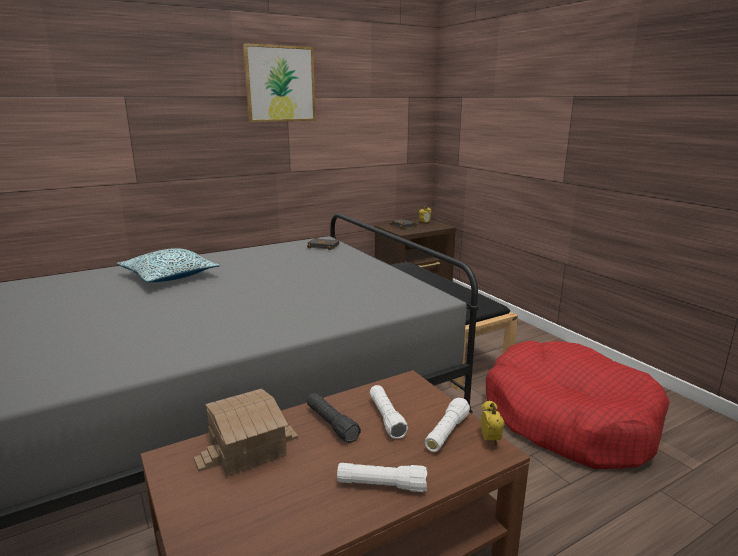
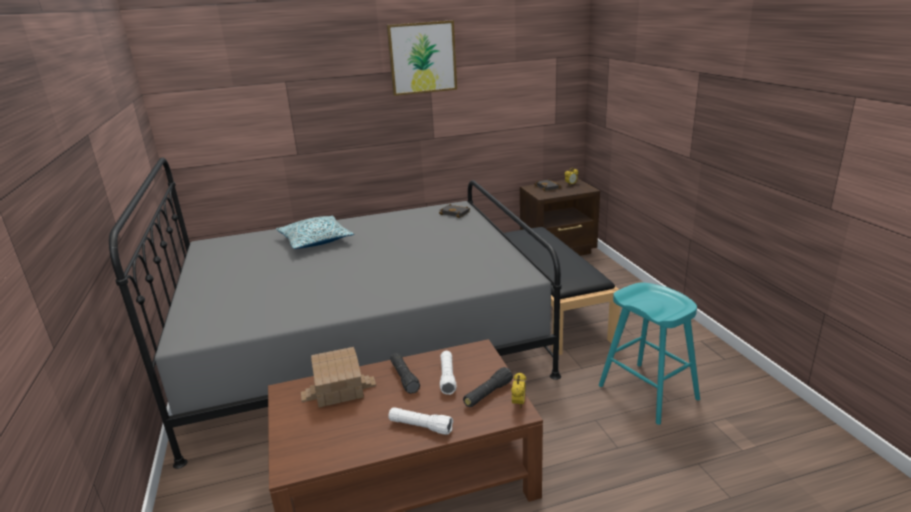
camera: 15 degrees right, 5 degrees up
white flashlight [425,398,470,452] -> black flashlight [463,367,513,407]
red dog bed [486,341,670,469] -> turquoise stool [599,283,700,425]

